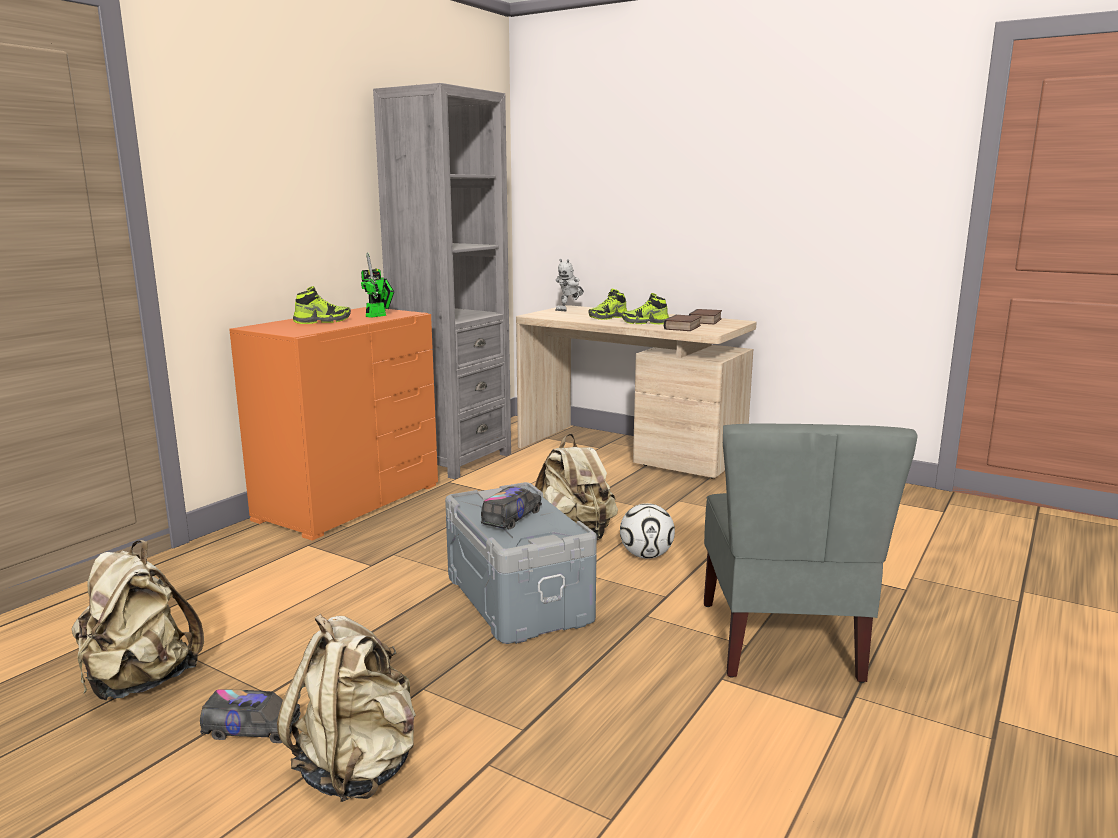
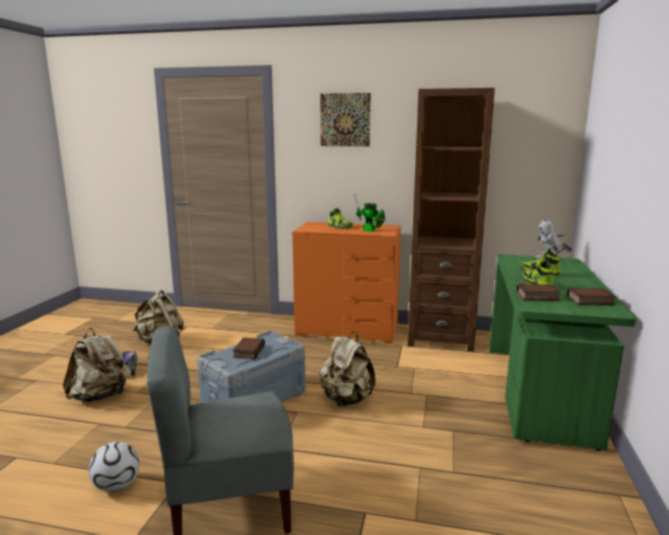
camera: 70 degrees right, 0 degrees up
grey bookcase [373,83,511,479] -> brown bookcase [408,88,495,352]
toy truck [481,487,542,529] -> book [233,338,265,359]
beige desk [516,305,756,478] -> green desk [489,255,637,451]
football [620,503,675,559] -> football moved to [88,442,139,492]
none -> picture [320,93,371,146]

